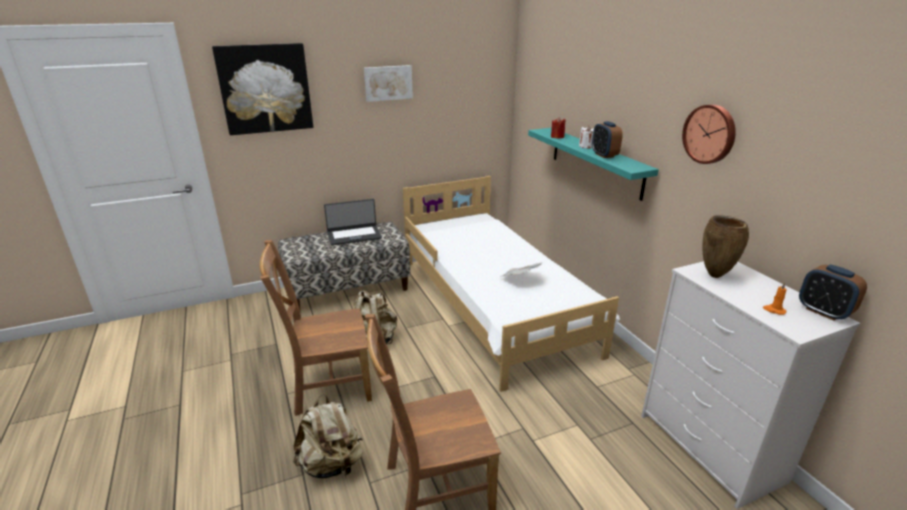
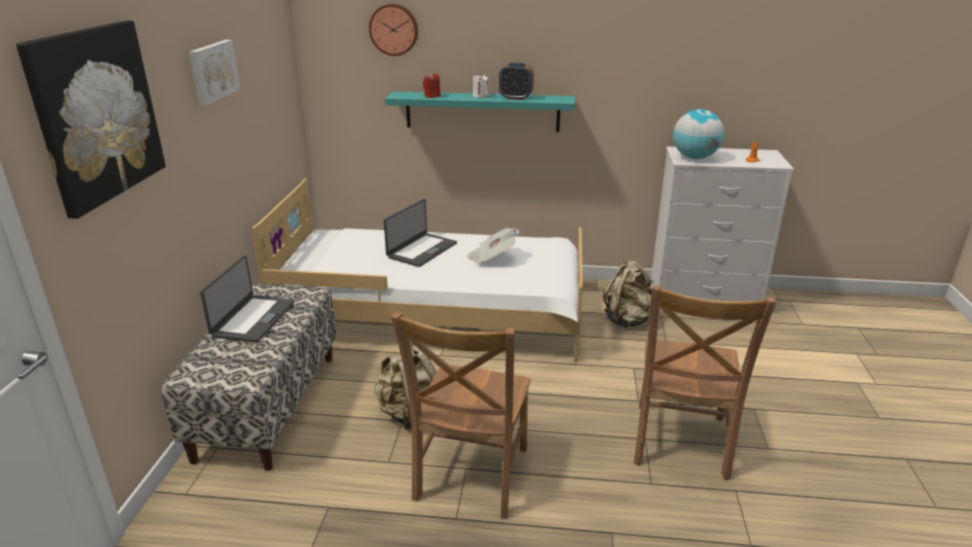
camera: 60 degrees left, 0 degrees up
beige backpack [293,394,363,478] -> beige backpack moved to [603,257,654,327]
wall clock [682,104,736,164] -> wall clock moved to [369,4,418,56]
brown vase [702,215,749,278] -> globe [673,109,724,159]
alarm clock [799,264,867,321] -> none
none -> laptop [384,199,457,267]

